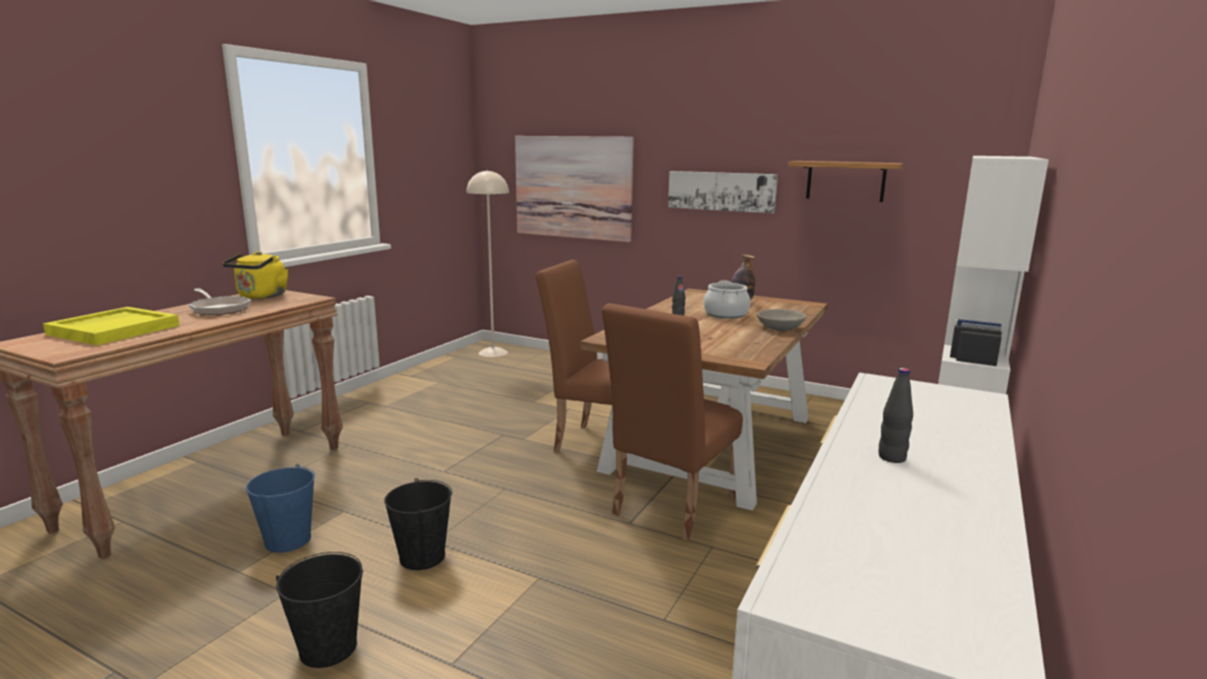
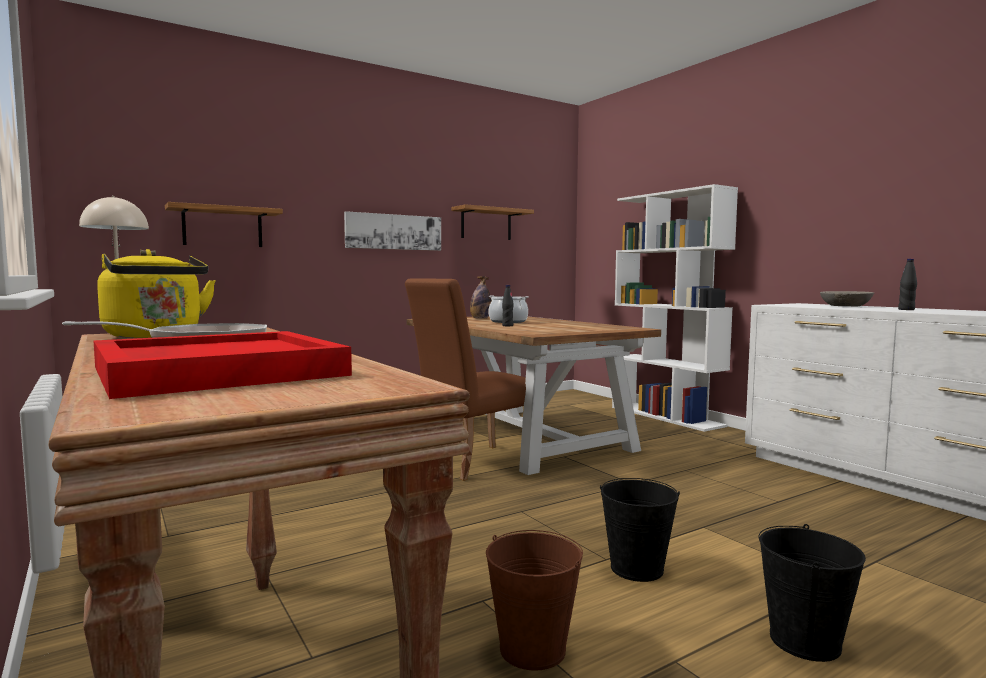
camera: 60 degrees left, 10 degrees down
yellow tray [43,307,180,345] -> red tray [94,331,352,399]
blue bucket [246,464,315,553] -> brown bucket [486,530,583,671]
picture [515,136,634,242] -> shelf [165,202,283,247]
brown chair [602,303,743,542] -> none
grey bowl [756,309,807,331] -> grey bowl moved to [820,291,874,306]

